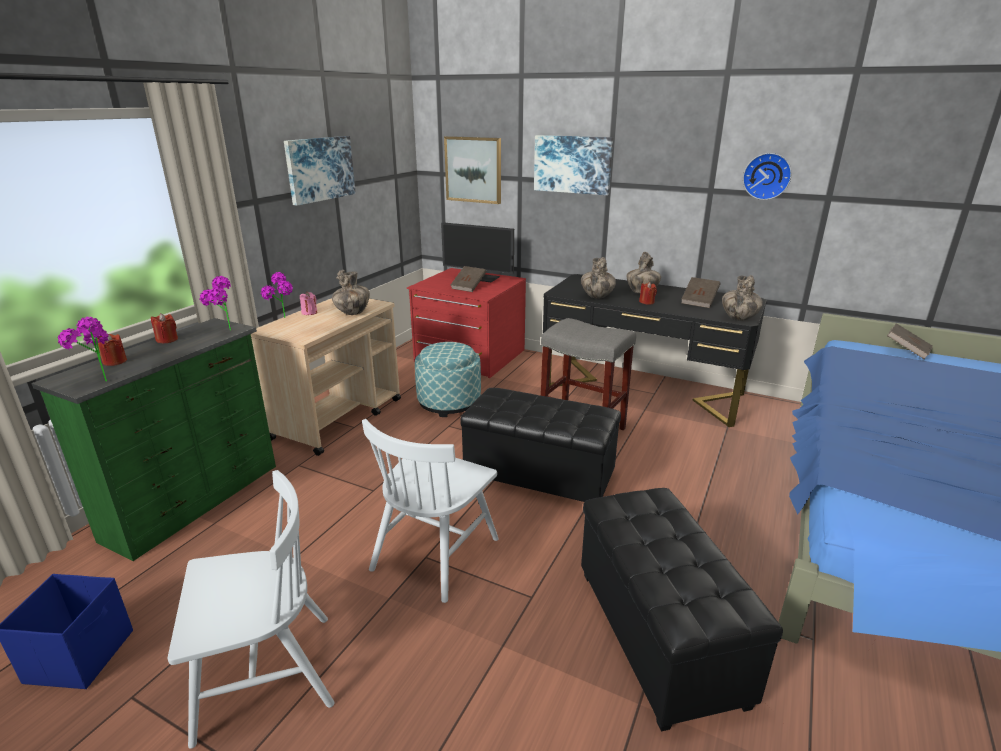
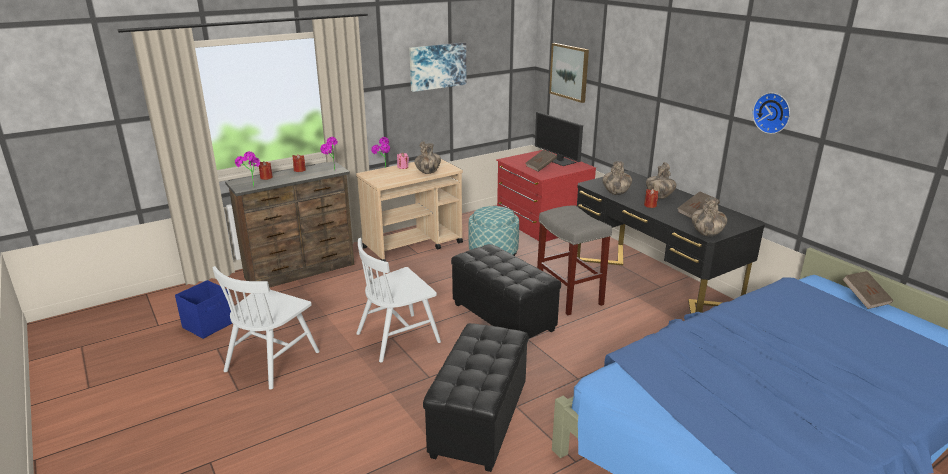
camera: 30 degrees right, 0 degrees up
green dresser [32,318,276,561] -> brown dresser [225,161,354,288]
white chair [168,470,334,749] -> white chair turned 105 degrees clockwise [212,266,320,390]
picture [534,135,613,195] -> none

